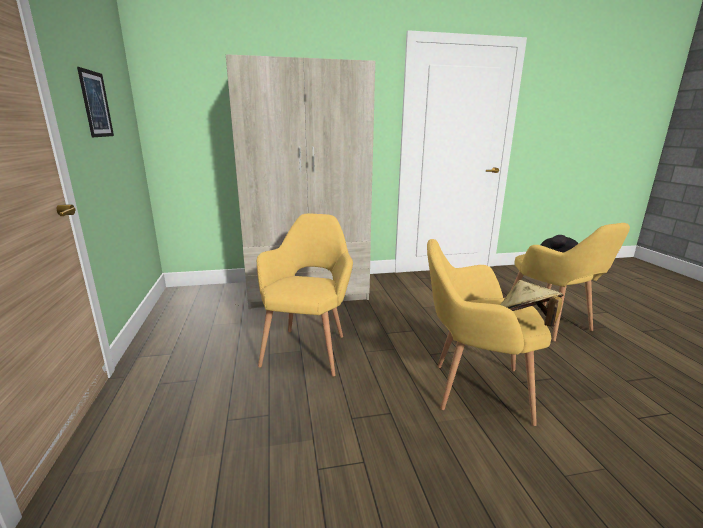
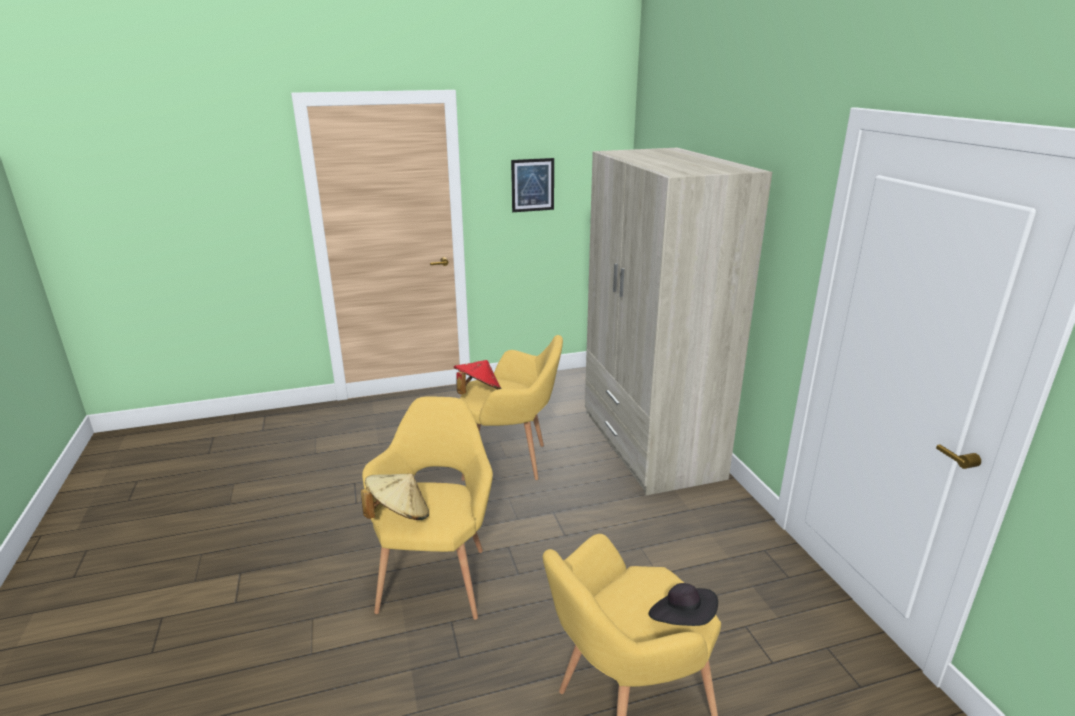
camera: 85 degrees right, 5 degrees up
none -> red hat [454,360,502,394]

